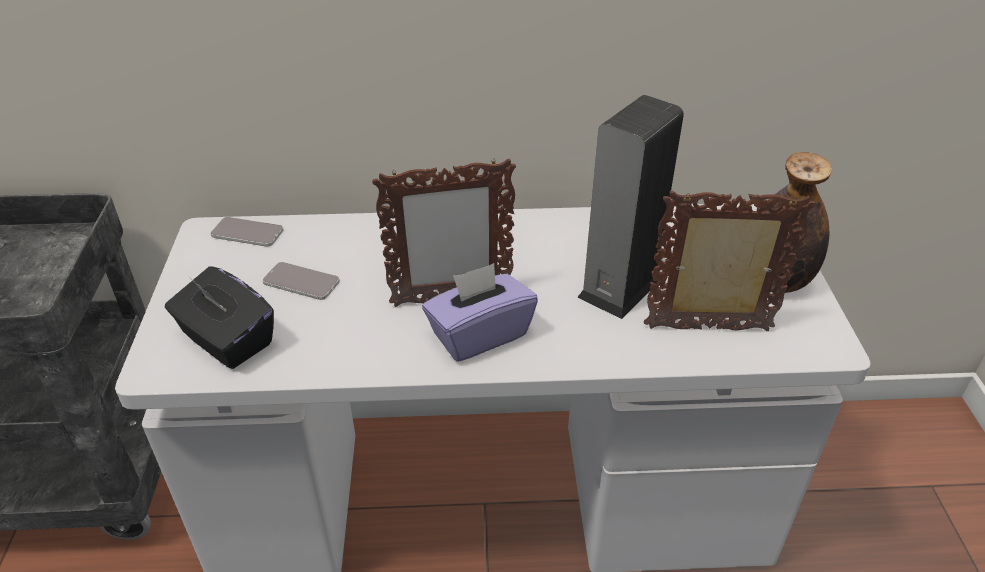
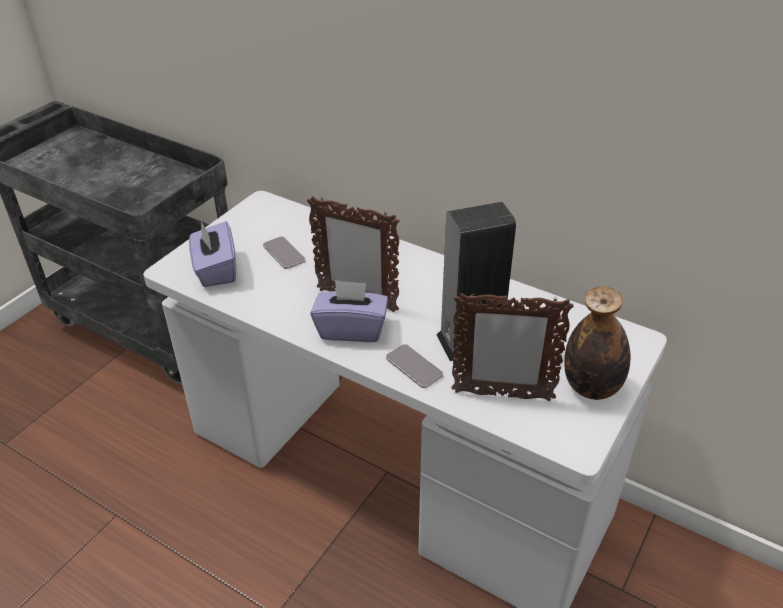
camera: 35 degrees right, 0 degrees up
black tissue box [165,267,274,369] -> purple tissue box [189,221,236,287]
phone [211,217,284,247] -> phone moved to [386,344,443,388]
picture frame [644,191,816,331] -> picture frame turned 150 degrees clockwise [452,292,574,401]

